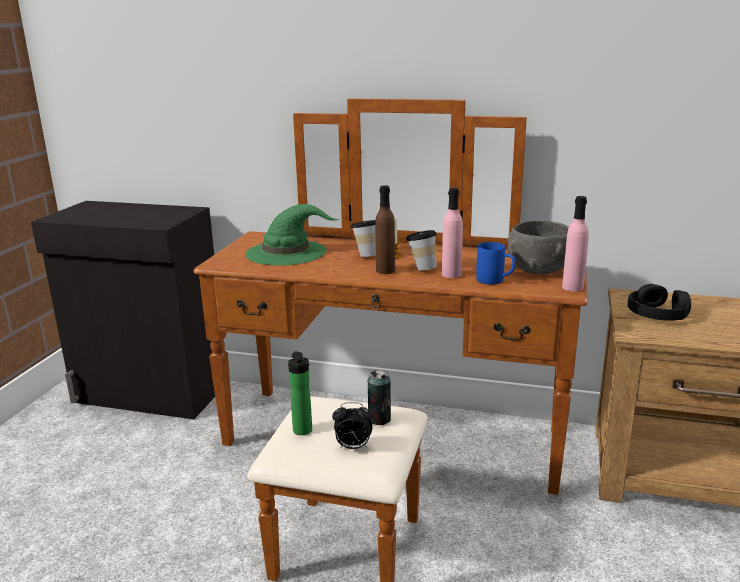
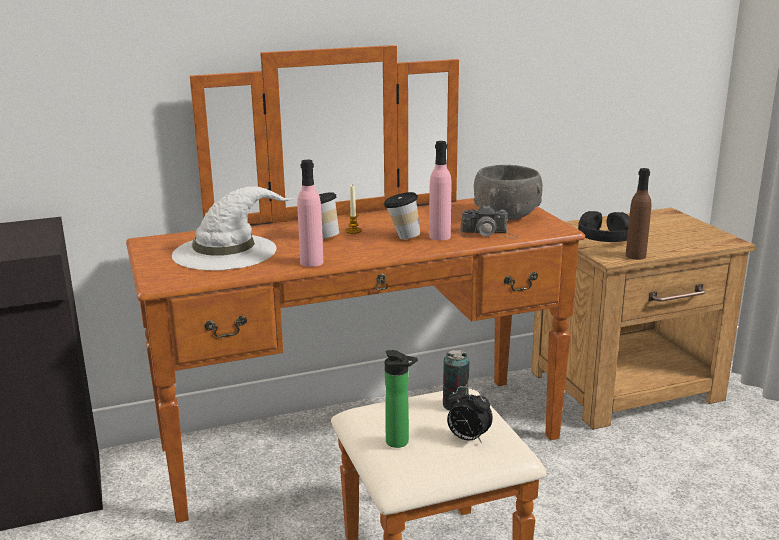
camera: 35 degrees left, 0 degrees up
green hat [245,204,339,266] -> white hat [172,186,296,271]
alarm clock [332,402,373,449] -> alarm clock turned 60 degrees clockwise [447,386,493,443]
brown bottle [375,185,395,274] -> brown bottle moved to [626,168,652,260]
blue mug [476,242,516,284] -> camera [460,205,519,239]
pink bottle [562,196,589,292] -> pink bottle moved to [297,160,323,267]

